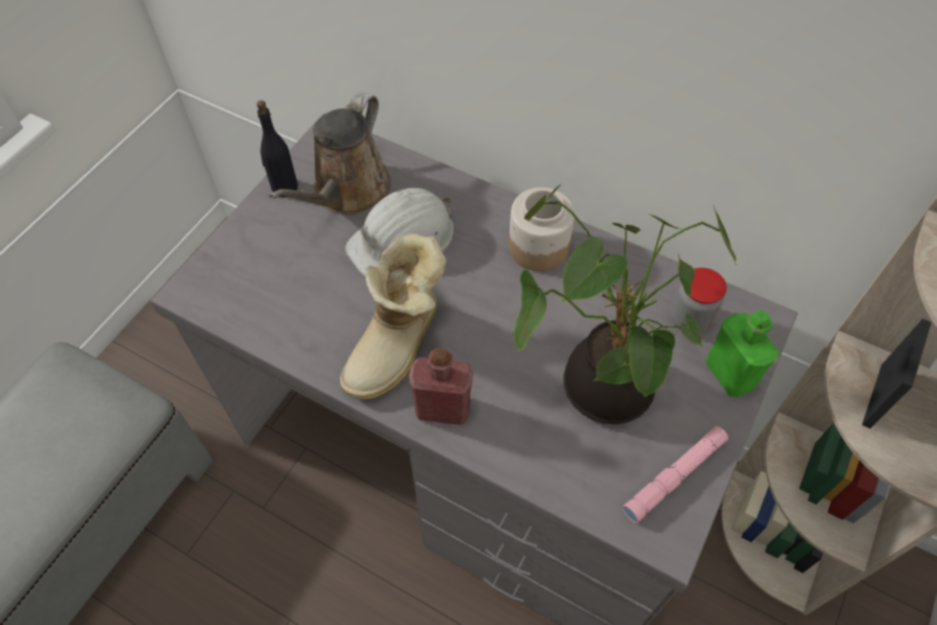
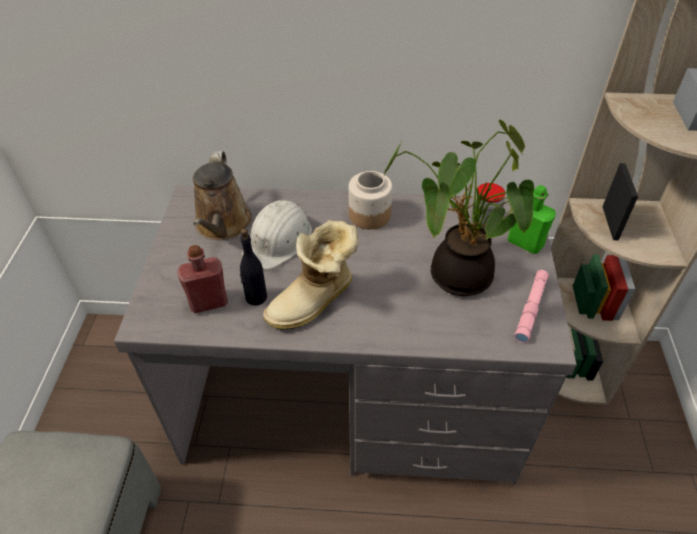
camera: 25 degrees left, 10 degrees down
black bottle [257,100,298,197] -> black bottle moved to [240,228,267,306]
boot [340,233,446,400] -> boot turned 45 degrees clockwise [263,220,358,330]
red bottle [409,348,473,425] -> red bottle moved to [177,245,228,314]

